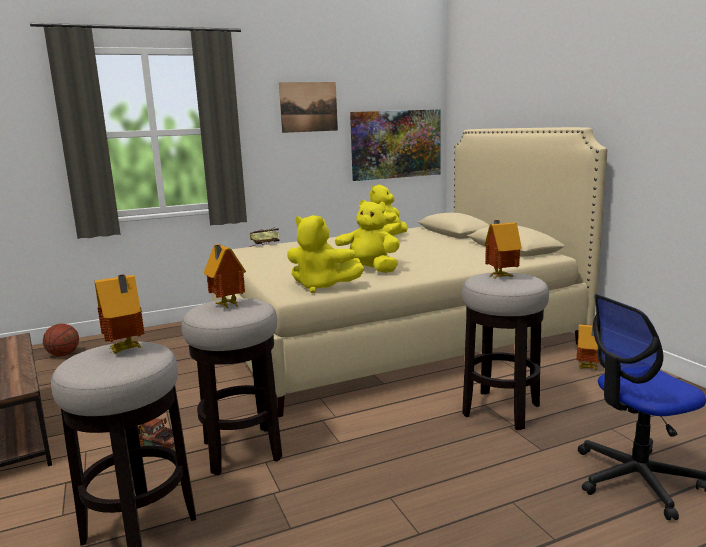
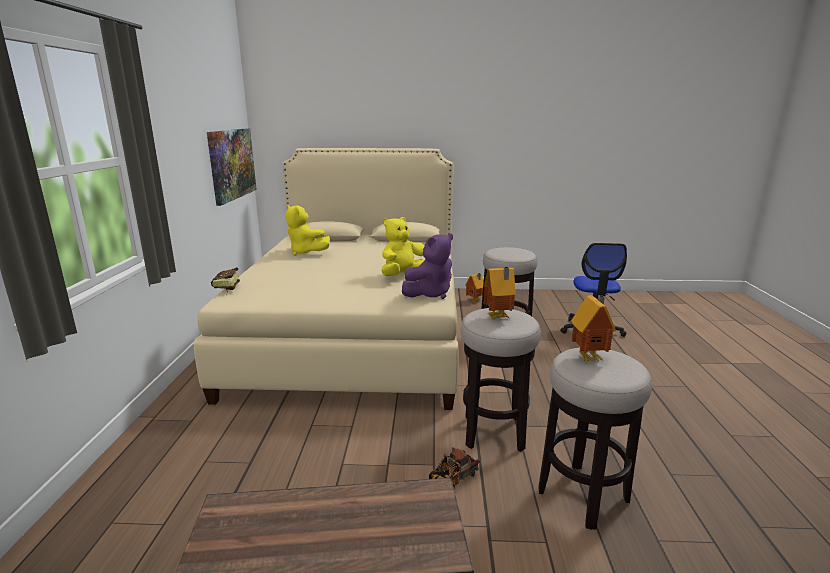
camera: 65 degrees left, 5 degrees up
basketball [43,324,79,356] -> none
picture [279,82,338,133] -> none
yellow plush toy [287,215,364,293] -> purple plush toy [402,234,453,299]
toy house [484,220,522,280] -> none

